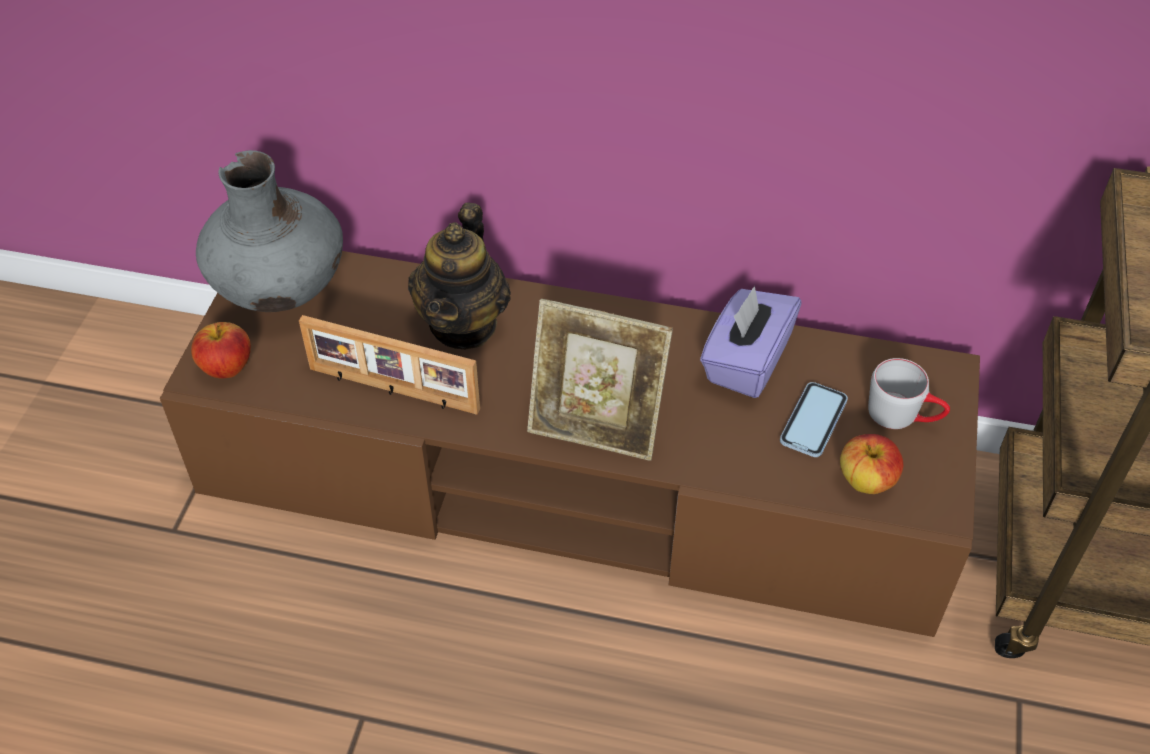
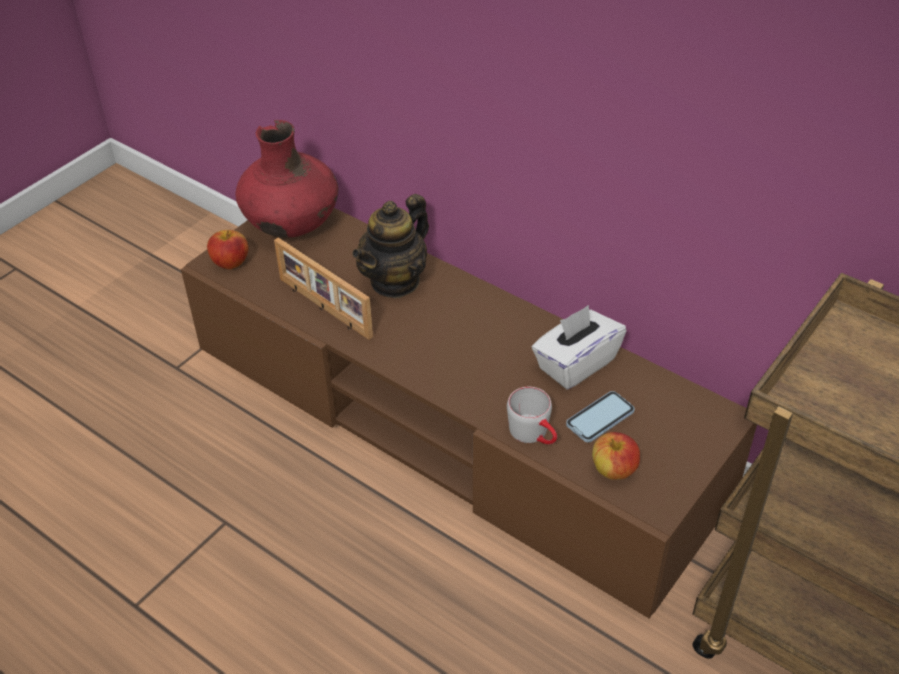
camera: 25 degrees right, 5 degrees down
grey vase [196,150,343,312] -> red vase [236,120,338,237]
picture frame [527,299,673,461] -> none
purple tissue box [700,286,802,398] -> white tissue box [532,305,626,389]
grey mug [868,358,950,429] -> grey mug moved to [507,387,557,444]

